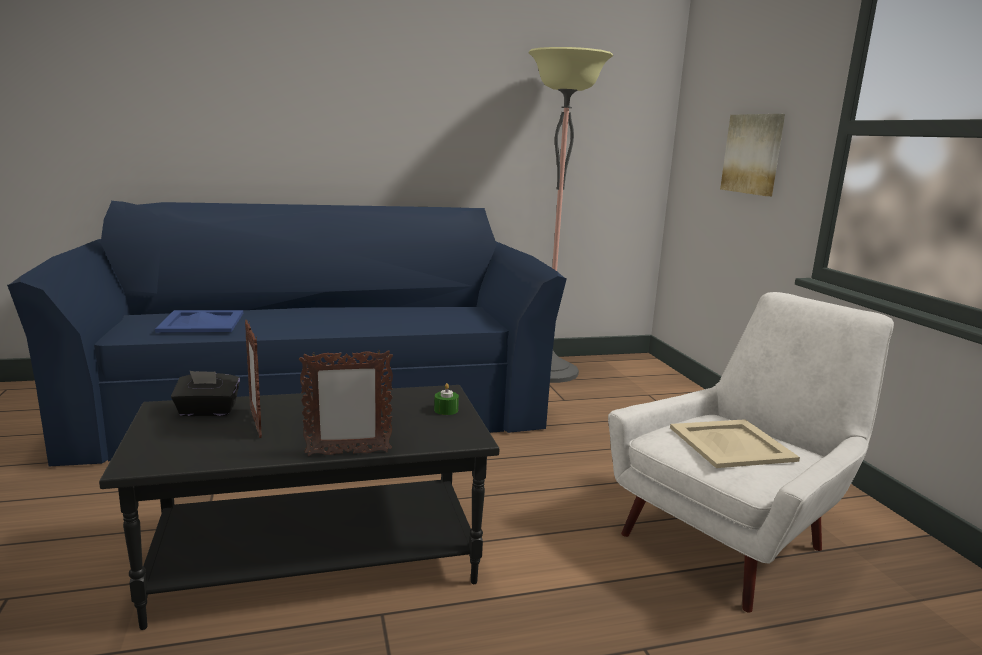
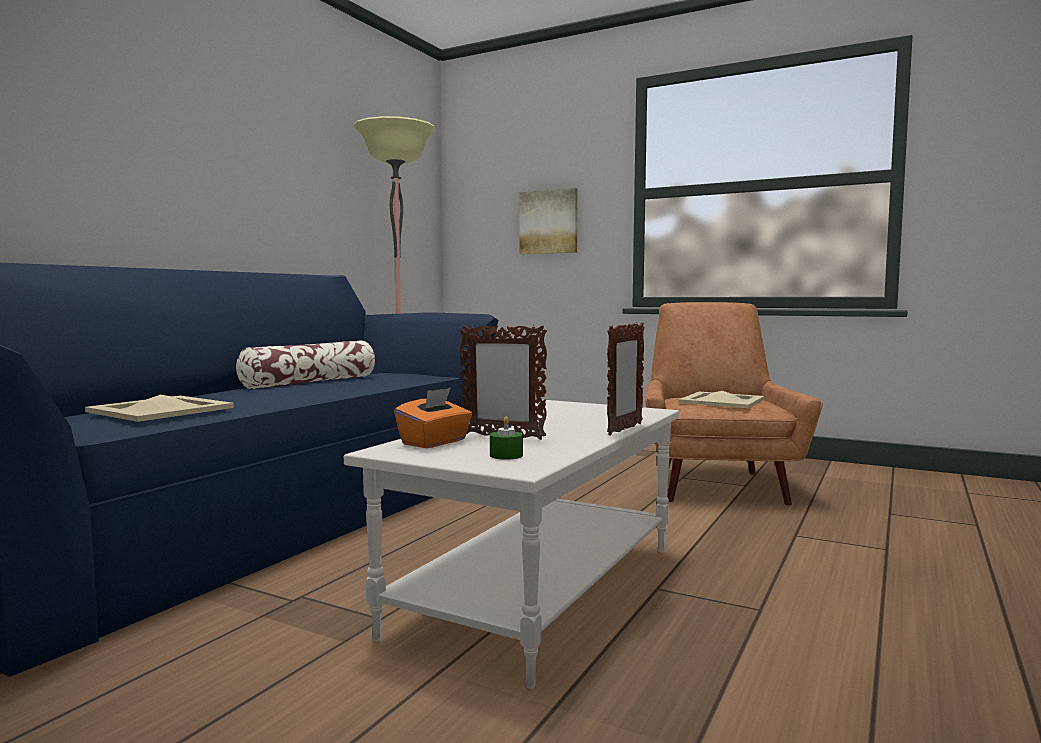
camera: 45 degrees left, 10 degrees down
black coffee table [99,385,499,630] -> white coffee table [344,400,679,689]
blue tray [155,310,243,333] -> beige tray [85,395,234,422]
black tissue box [171,371,240,416] -> orange tissue box [394,388,472,448]
green candle [434,383,459,415] -> green candle moved to [490,416,523,460]
white armchair [608,292,894,613] -> brown armchair [645,302,823,505]
none -> pillow [236,340,375,389]

